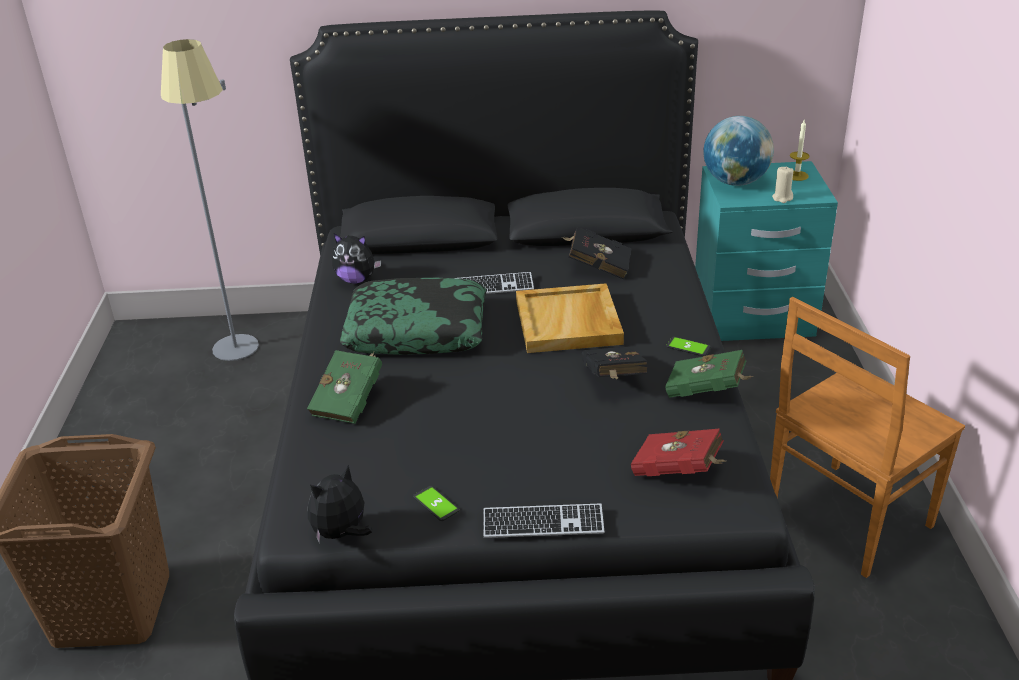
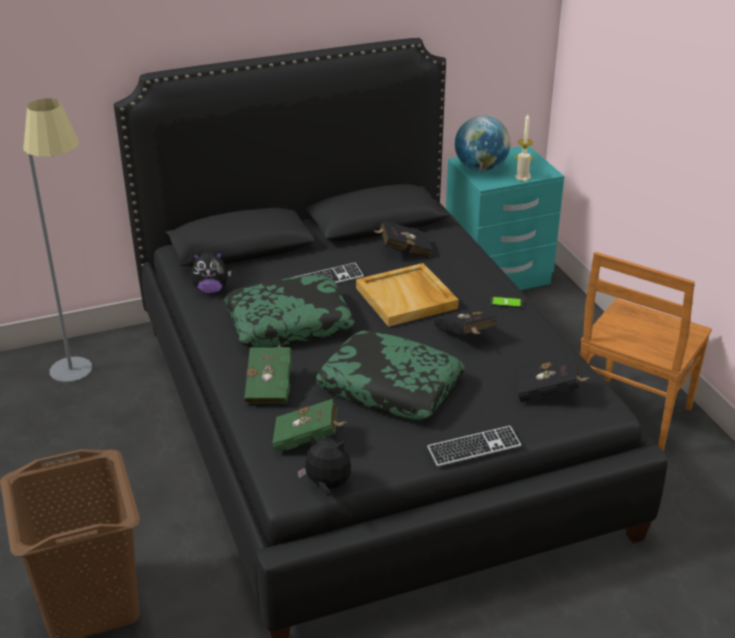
camera: 20 degrees left, 0 degrees up
plush toy [308,465,373,542] -> plush toy turned 75 degrees clockwise [297,435,351,496]
phone [413,486,460,521] -> none
red book [631,429,725,476] -> black book [518,356,589,402]
green book [665,350,754,398] -> green book moved to [272,399,346,452]
none -> pillow [315,331,465,420]

